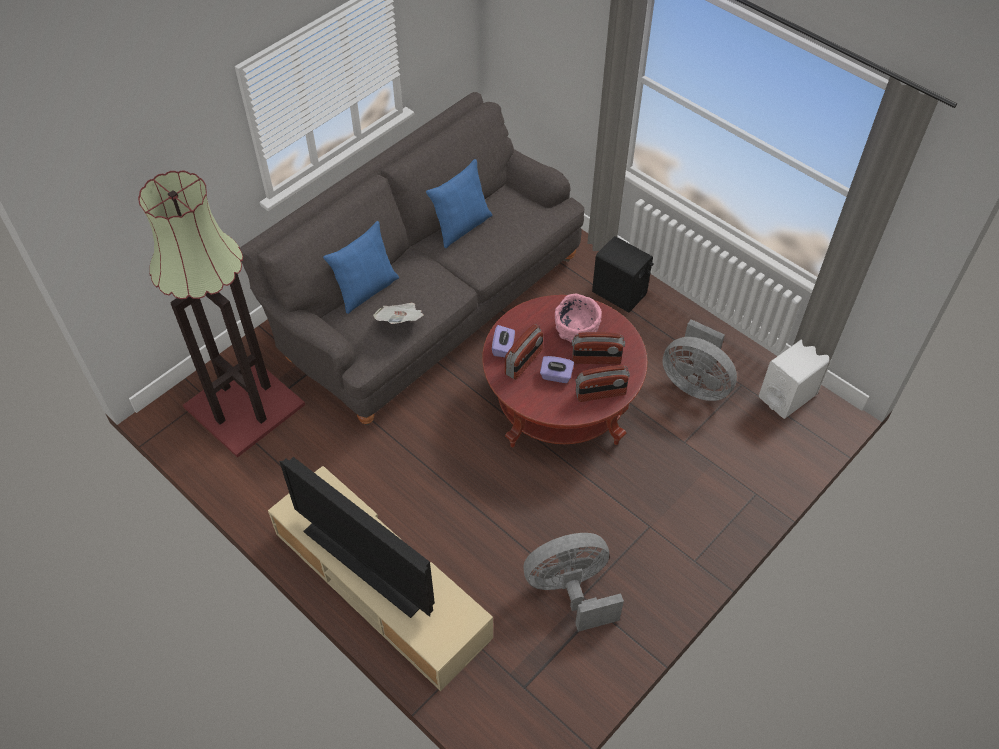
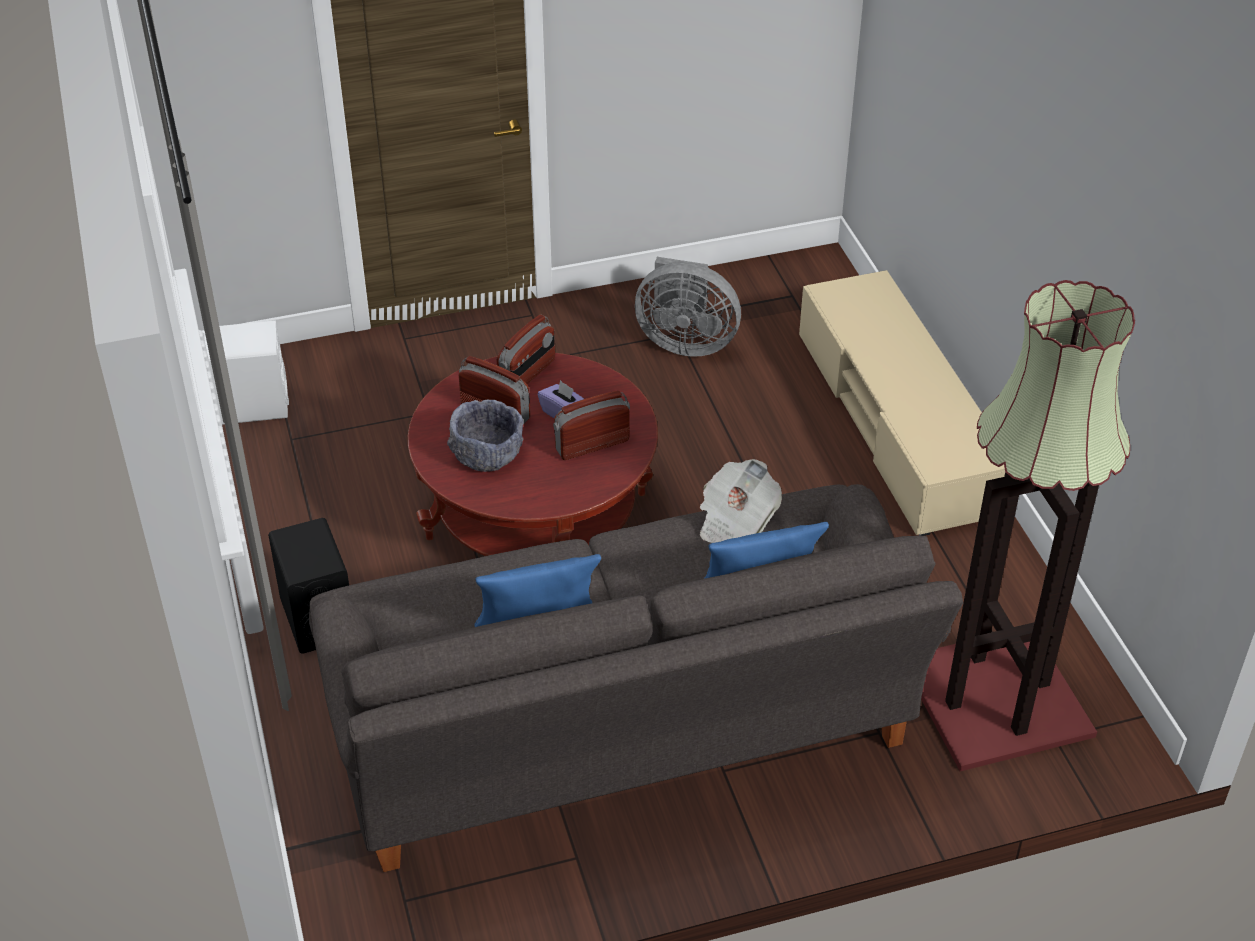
camera: 150 degrees left, 10 degrees down
television [279,457,435,618] -> none
purple tissue box [492,325,515,357] -> none
pink bowl [555,294,602,343] -> grey bowl [447,399,523,472]
radio [576,365,630,402] -> radio turned 105 degrees clockwise [496,314,555,384]
grey fan [662,319,737,401] -> none

